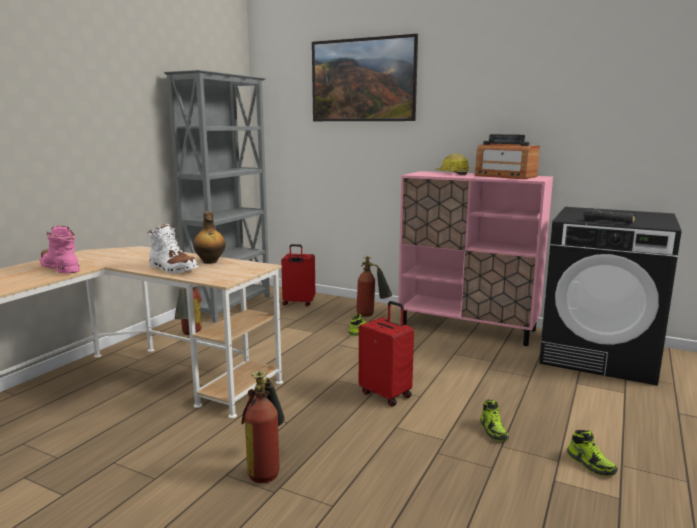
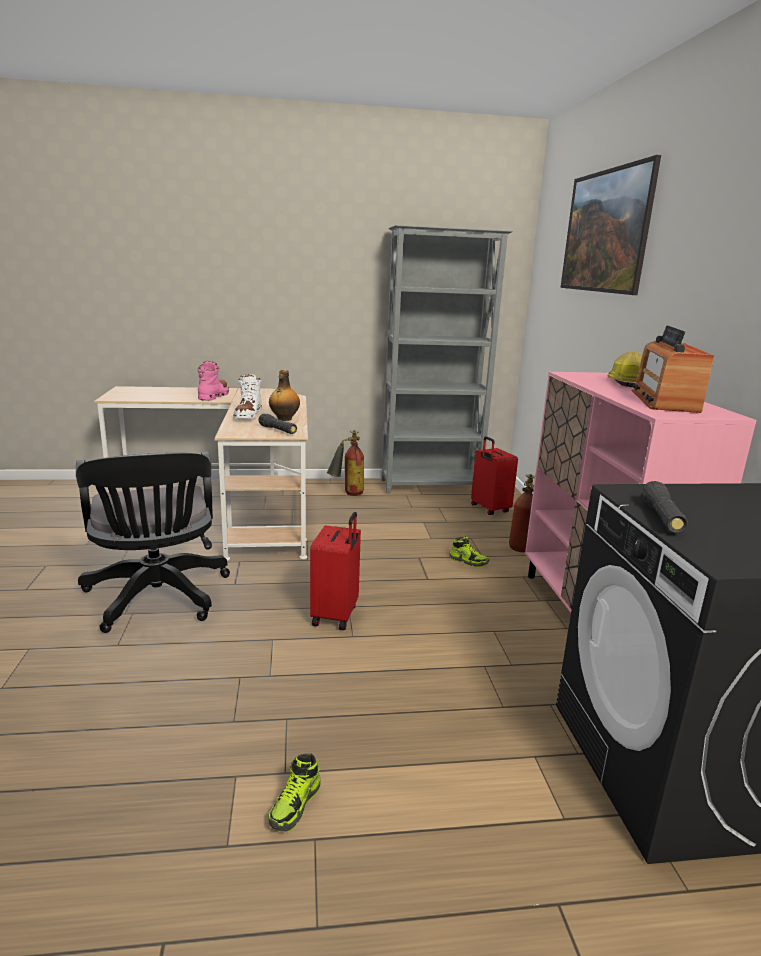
camera: 55 degrees right, 5 degrees up
fire extinguisher [241,371,285,483] -> black office chair [76,452,230,633]
shoe [480,400,509,441] -> none
none -> black flashlight [258,413,297,434]

